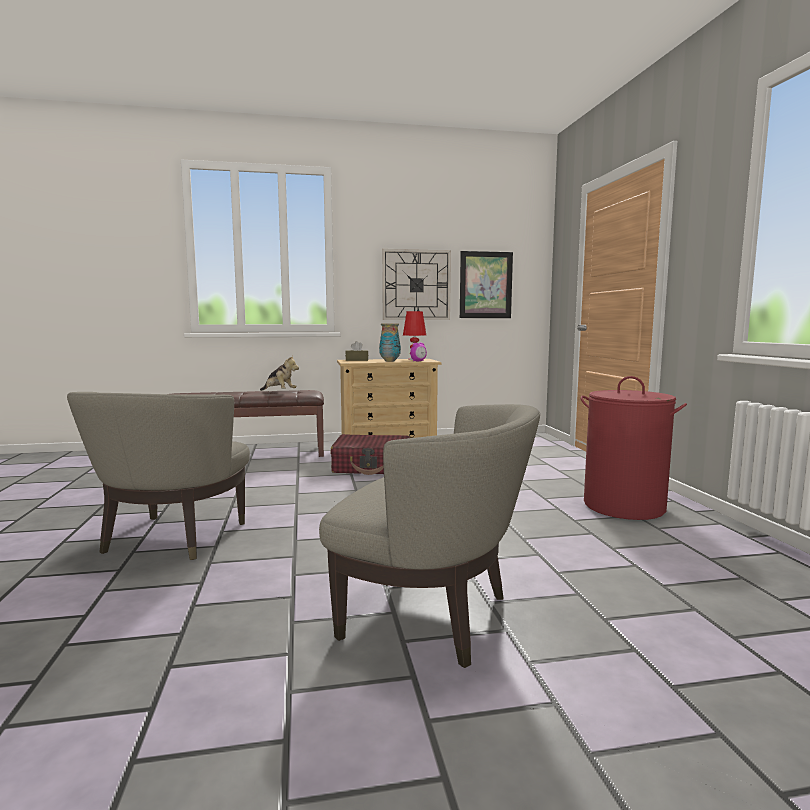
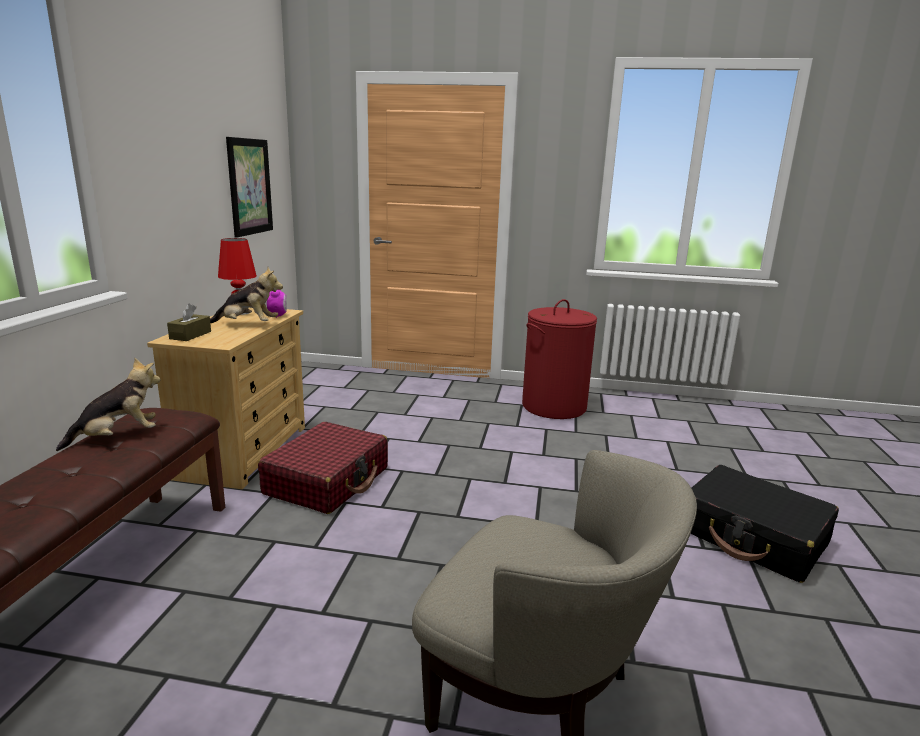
camera: 70 degrees left, 10 degrees up
beige armchair [319,404,540,668] -> black suitcase [691,465,839,583]
vase [379,324,401,362] -> plush toy [210,267,283,323]
wall clock [382,249,451,320] -> none

